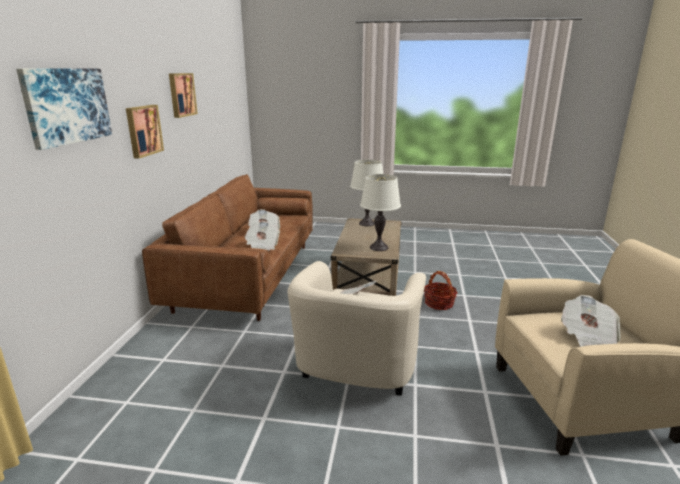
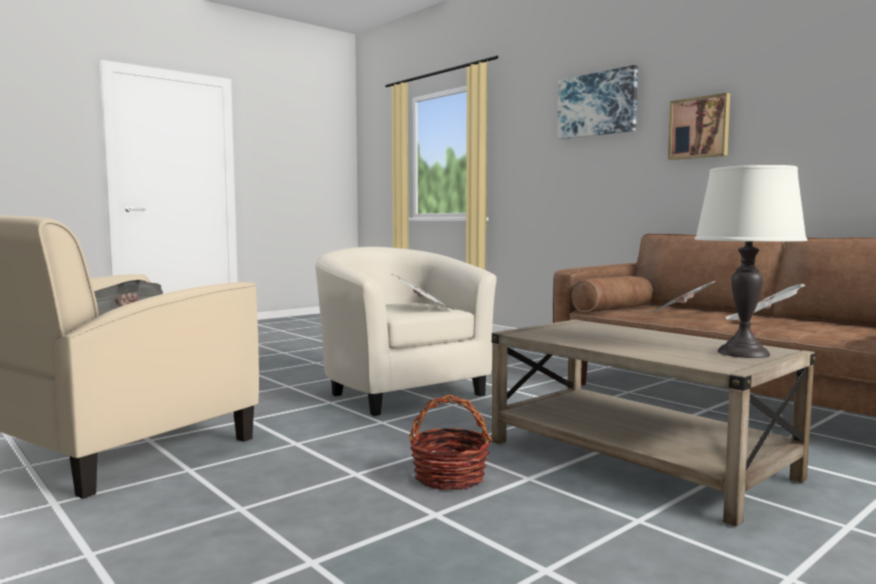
camera: 130 degrees right, 15 degrees down
picture [169,73,198,118] -> none
white table lamp [360,174,401,251] -> none

